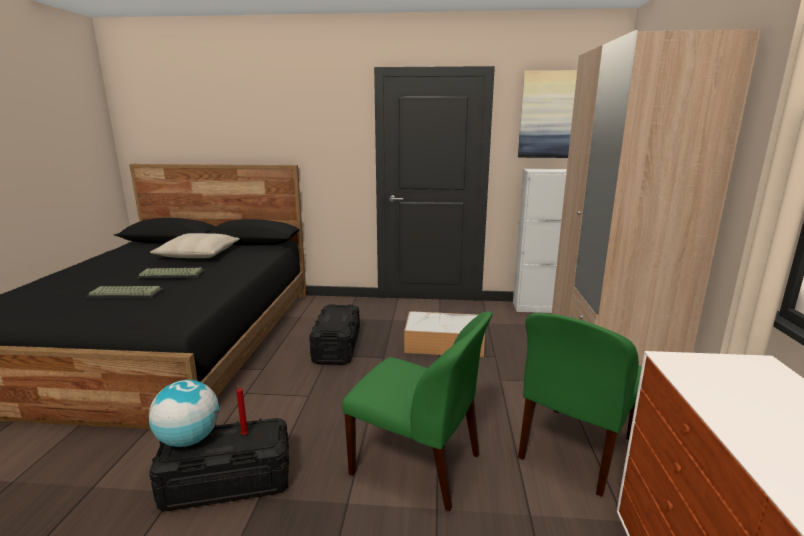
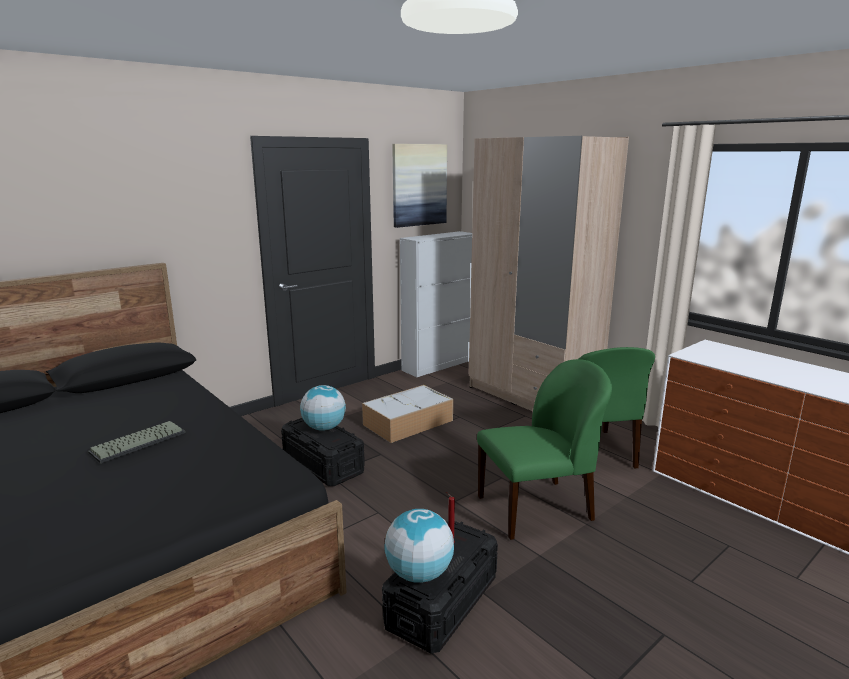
camera: 45 degrees left, 0 degrees up
keyboard [87,286,163,298] -> none
beige pillow [150,233,240,258] -> none
none -> globe [300,385,346,431]

